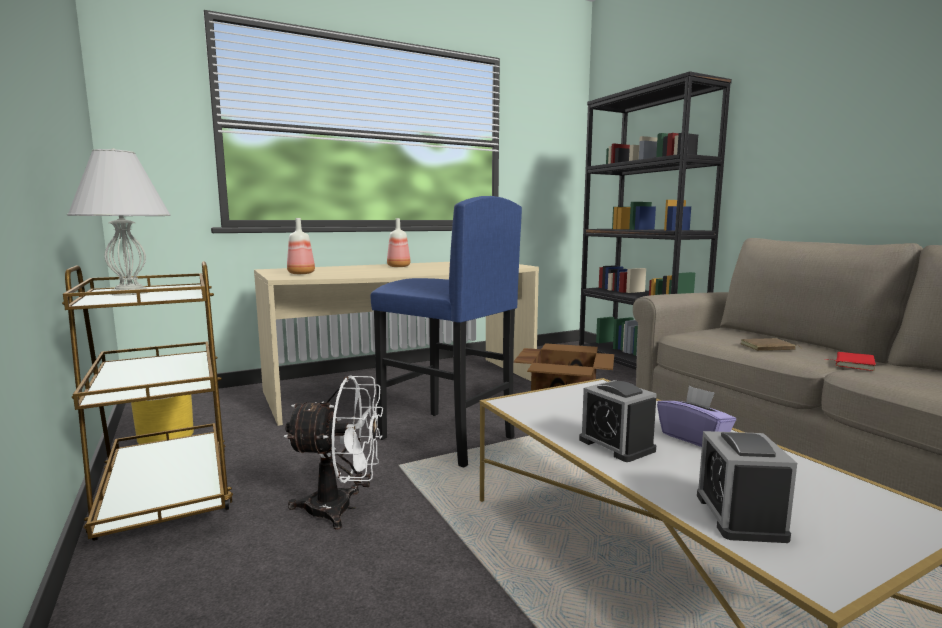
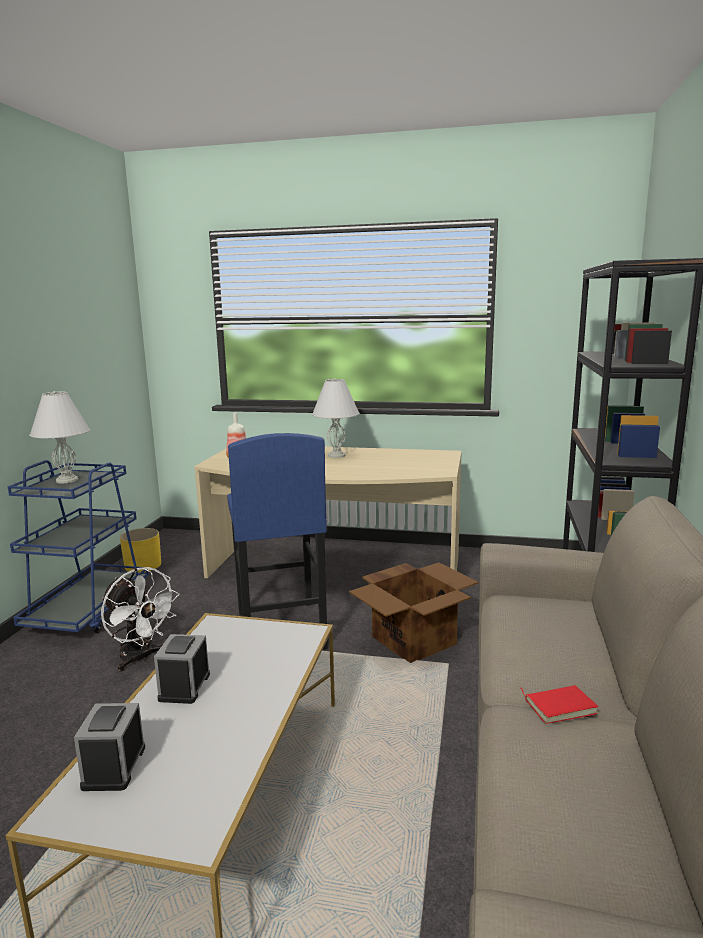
camera: 40 degrees right, 5 degrees up
brown cart [62,261,233,541] -> blue cart [8,460,149,633]
bottle [387,218,411,267] -> white table lamp [312,378,359,458]
purple tissue box [657,386,736,447] -> none
alarm clock [697,431,797,543] -> alarm clock turned 45 degrees counterclockwise [74,703,145,791]
brown book [741,338,801,351] -> none

